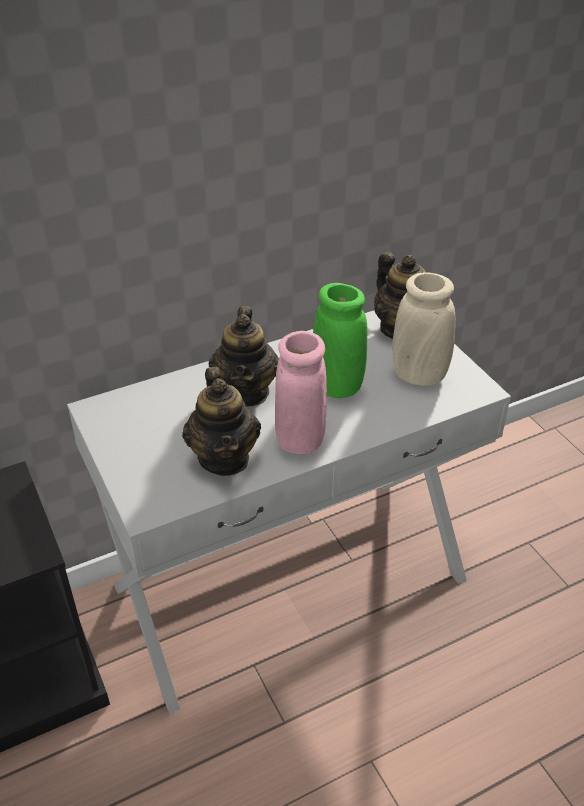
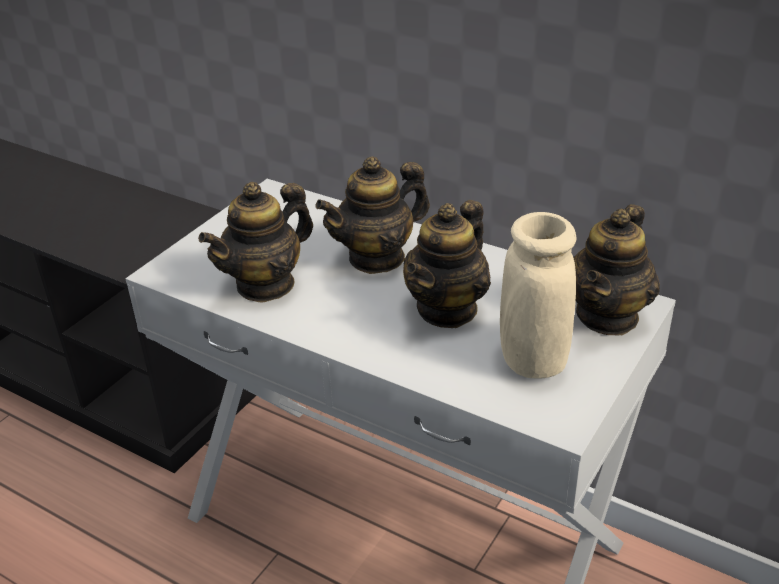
camera: 60 degrees right, 5 degrees down
pink vase [275,331,327,454] -> none
green vase [313,283,368,398] -> teapot [403,200,491,328]

